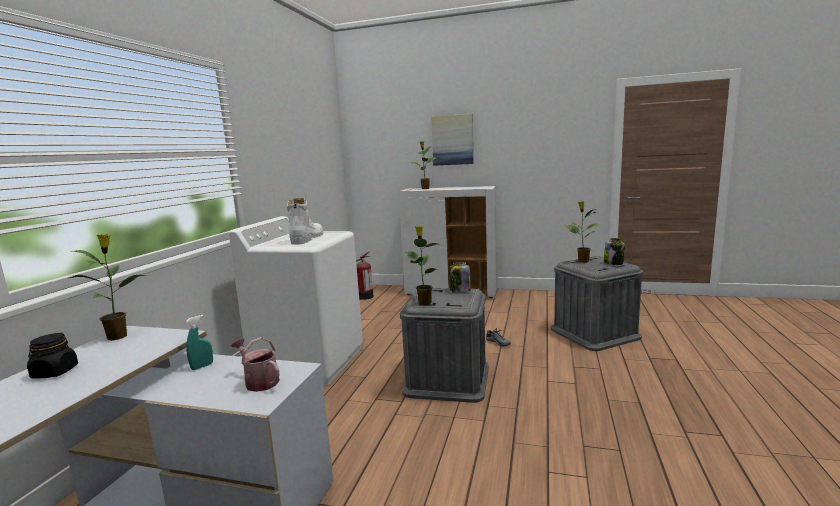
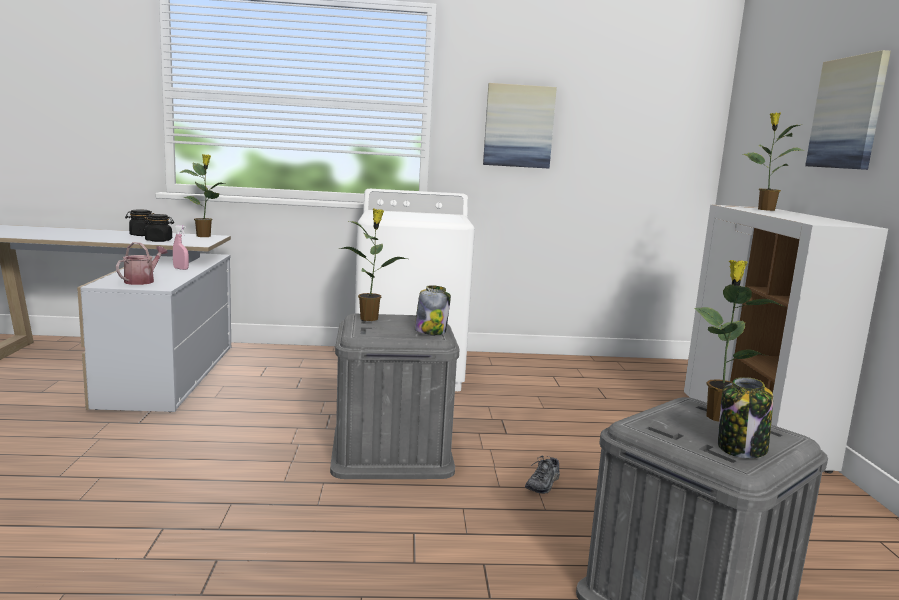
camera: 70 degrees right, 0 degrees up
turquoise spray bottle [186,315,213,370] -> pink spray bottle [173,225,189,270]
white boot [287,198,323,245] -> none
fire extinguisher [356,252,374,300] -> none
none -> black jar [143,214,174,242]
none -> picture [483,83,557,169]

